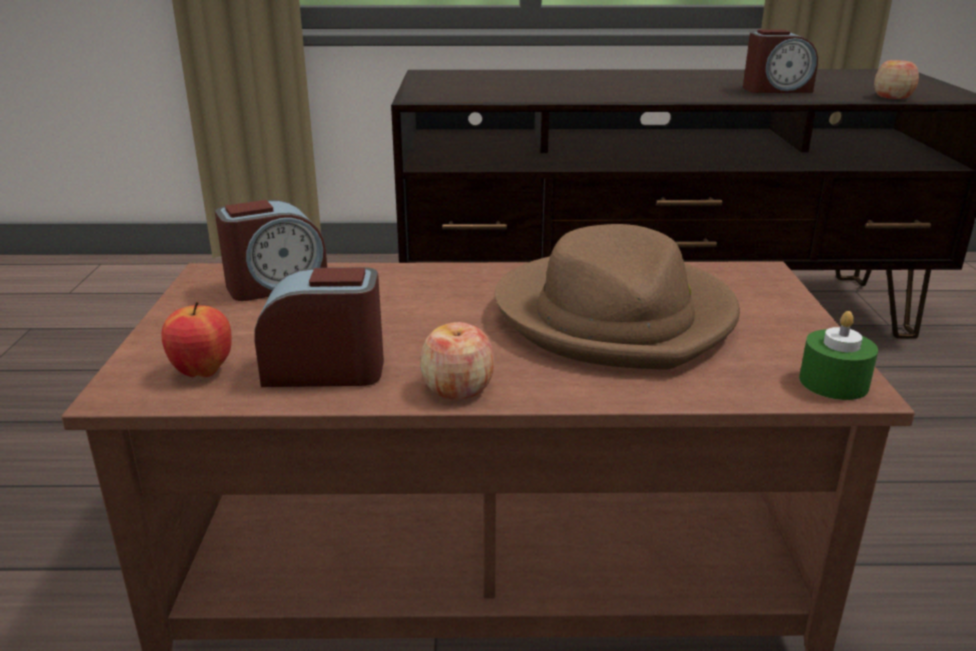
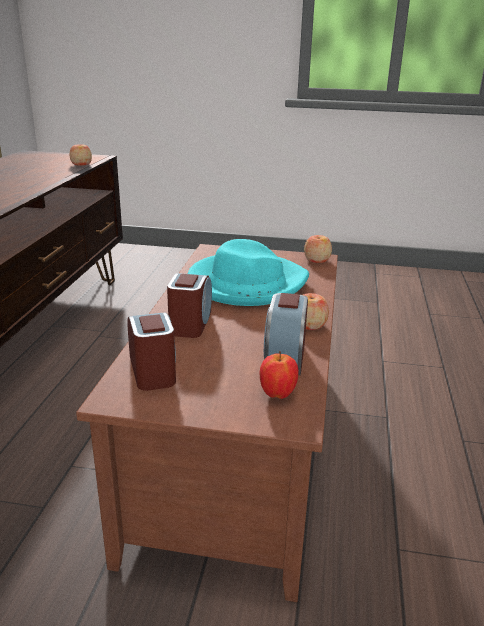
camera: 80 degrees left, 0 degrees up
brown hat [495,224,740,370] -> turquoise hat [188,239,309,306]
alarm clock [743,29,818,93] -> alarm clock moved to [167,273,212,338]
green candle [799,311,878,400] -> apple [304,235,332,263]

